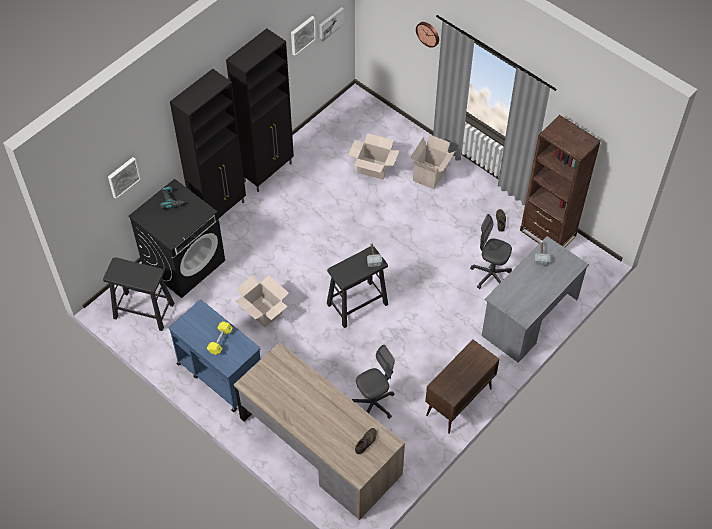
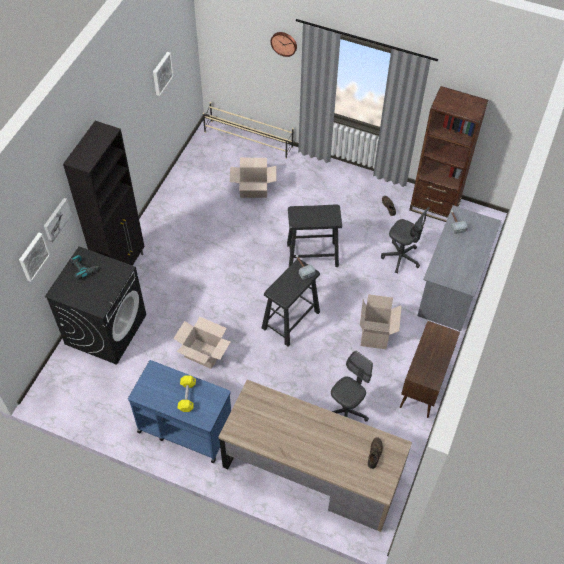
camera: 20 degrees left, 0 degrees up
black stool [103,257,174,331] -> black stool moved to [287,204,342,267]
black cabinet [226,28,294,192] -> none
picture [319,7,344,42] -> picture moved to [44,198,72,243]
cardboard box [411,134,455,189] -> cardboard box moved to [360,294,402,349]
grey office chair [470,214,512,289] -> grey office chair turned 150 degrees counterclockwise [381,207,430,274]
none -> beige shoe rack [203,102,294,159]

